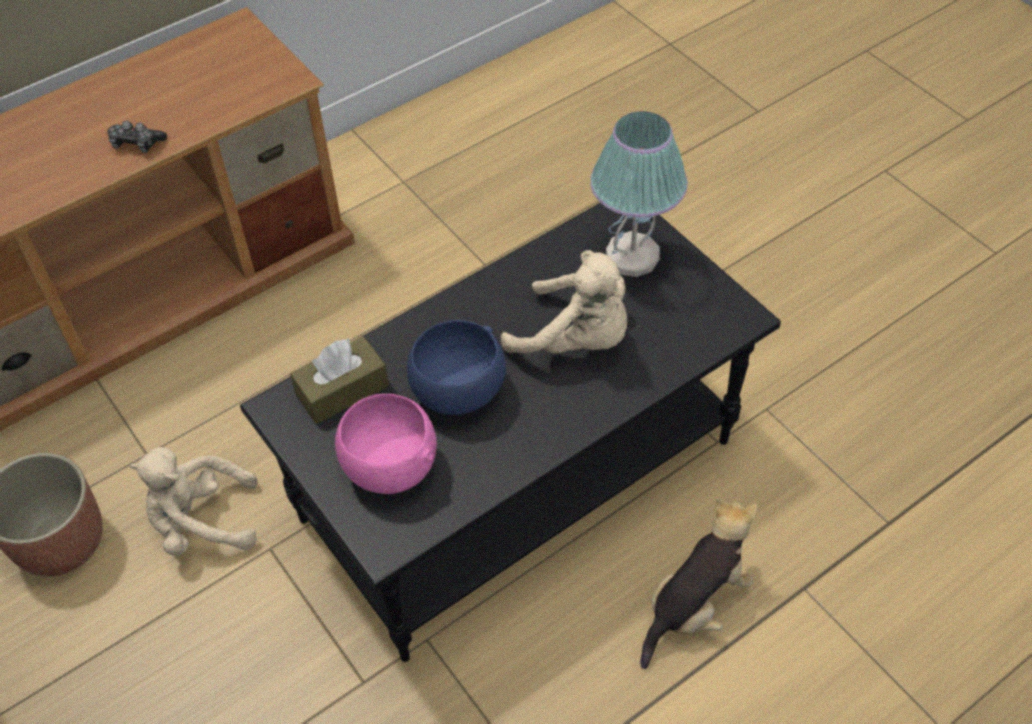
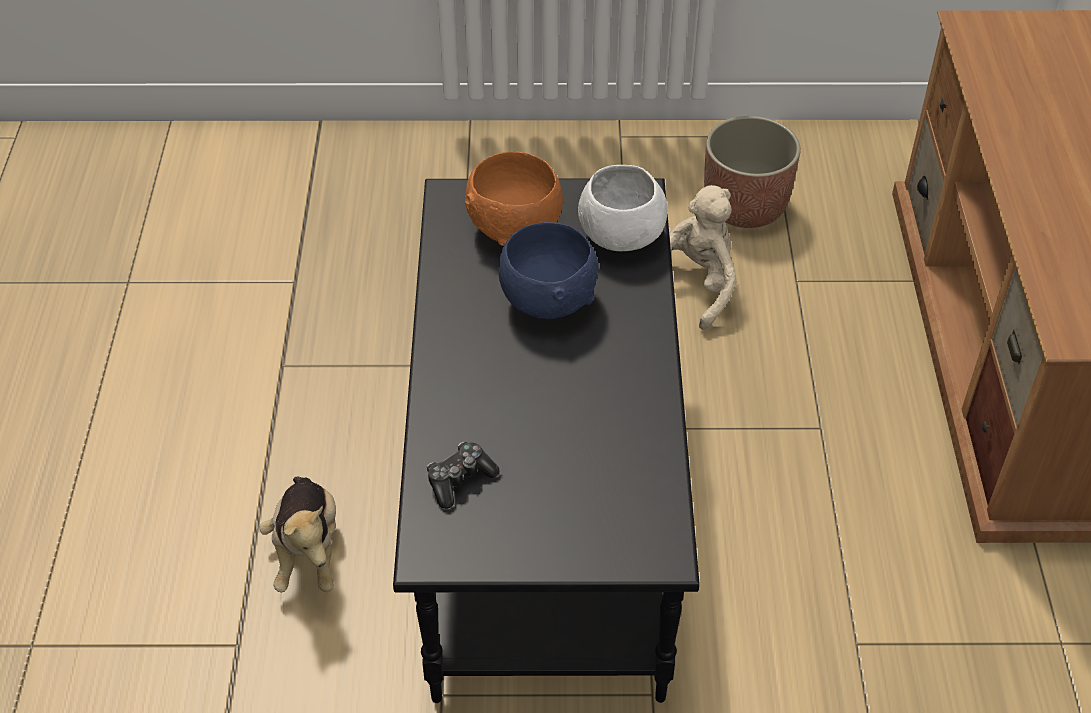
camera: 125 degrees right, 5 degrees down
game controller [107,121,167,153] -> game controller moved to [427,442,500,509]
brown tissue box [290,336,389,424] -> white bowl [578,165,668,251]
pink bowl [335,394,437,494] -> orange bowl [465,152,563,246]
beige plush toy [501,250,627,354] -> none
table lamp [590,111,688,277] -> none

